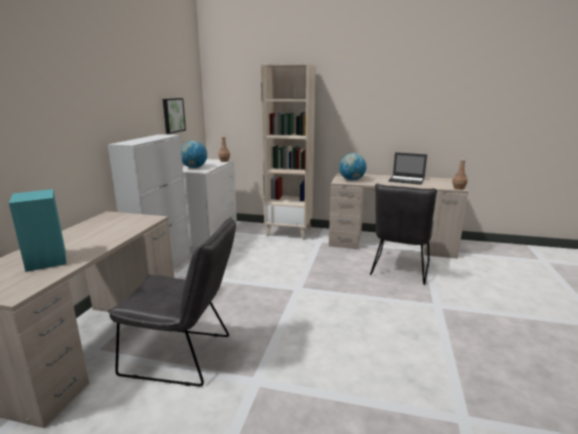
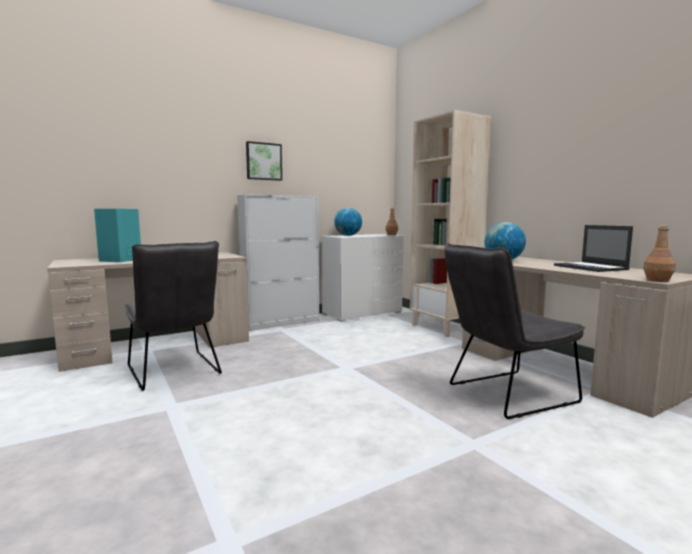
camera: 45 degrees right, 10 degrees down
picture [163,98,186,134] -> picture moved to [246,141,282,181]

